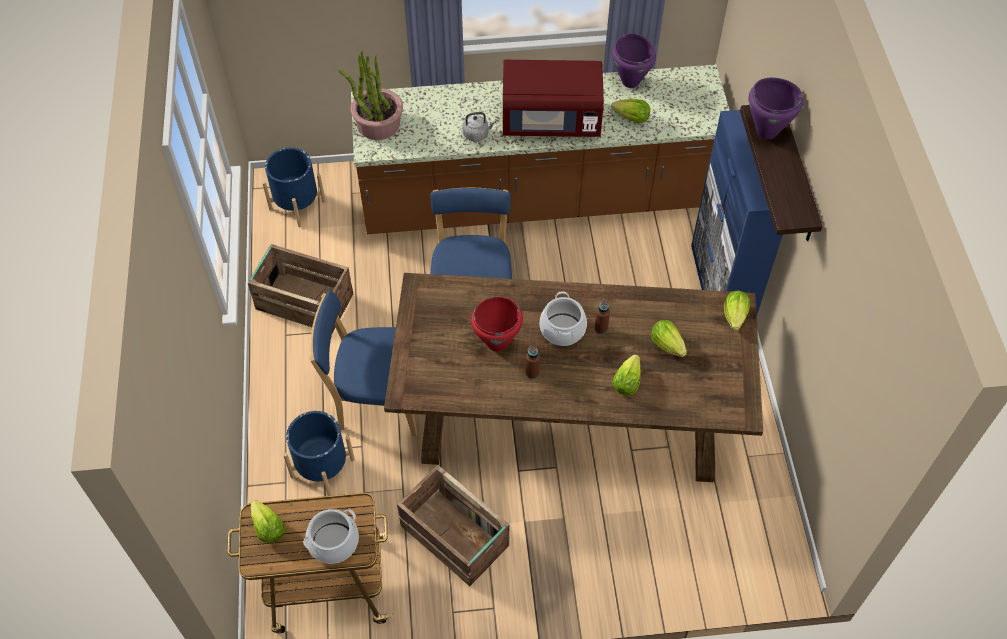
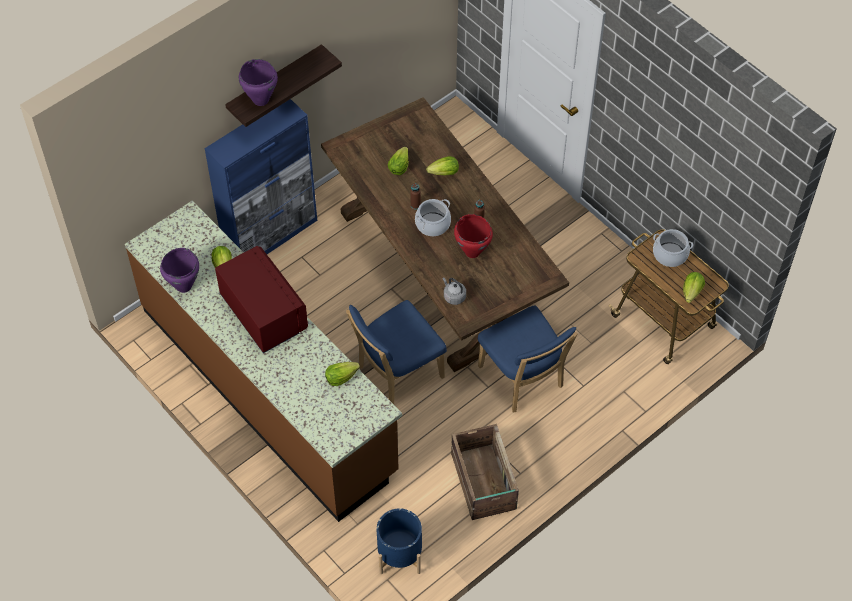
camera: 125 degrees left, 0 degrees up
blue planter [283,411,355,496] -> none
potted plant [338,51,403,140] -> none
crate [397,465,509,586] -> none
grey kettle [462,112,496,141] -> grey kettle moved to [442,277,466,305]
lettuce [724,291,750,331] -> lettuce moved to [325,362,360,386]

